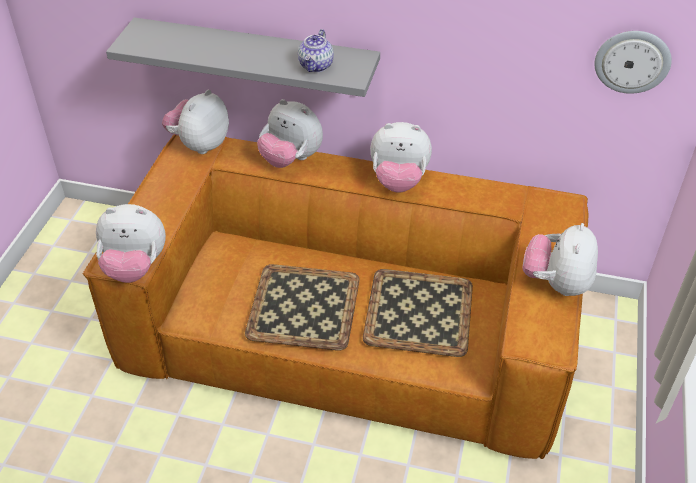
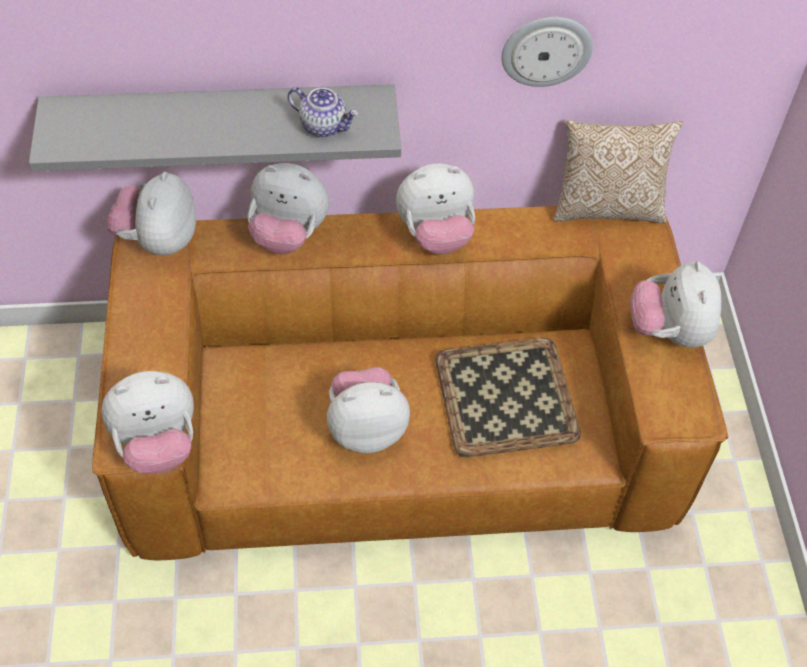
camera: 20 degrees left, 10 degrees up
tray [245,264,360,351] -> plush toy [327,367,410,453]
teapot [298,29,334,72] -> teapot turned 60 degrees counterclockwise [287,87,358,137]
wall clock [594,31,672,94] -> wall clock moved to [501,17,593,87]
none -> pillow [553,120,683,224]

